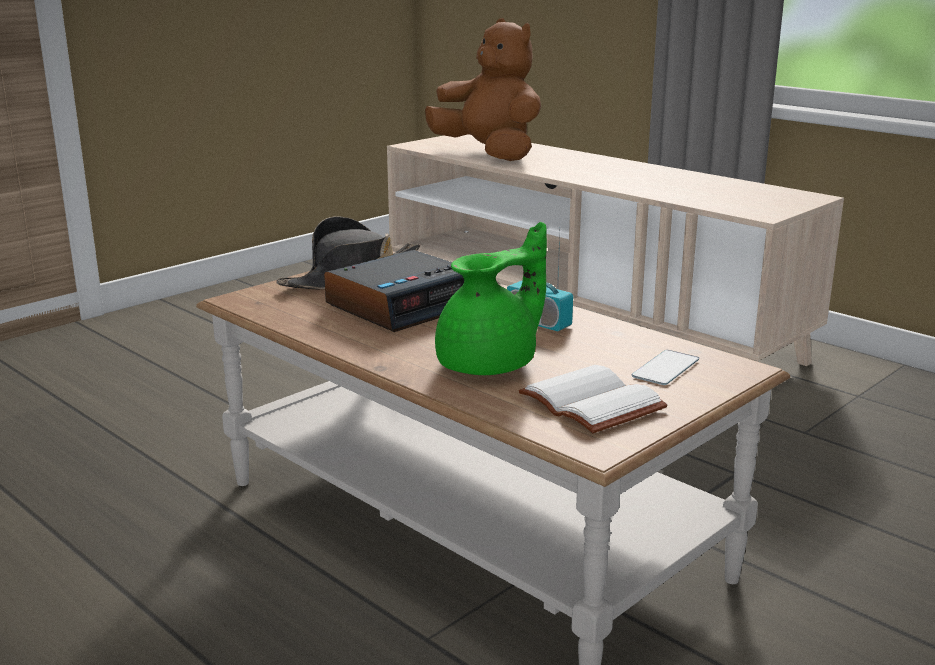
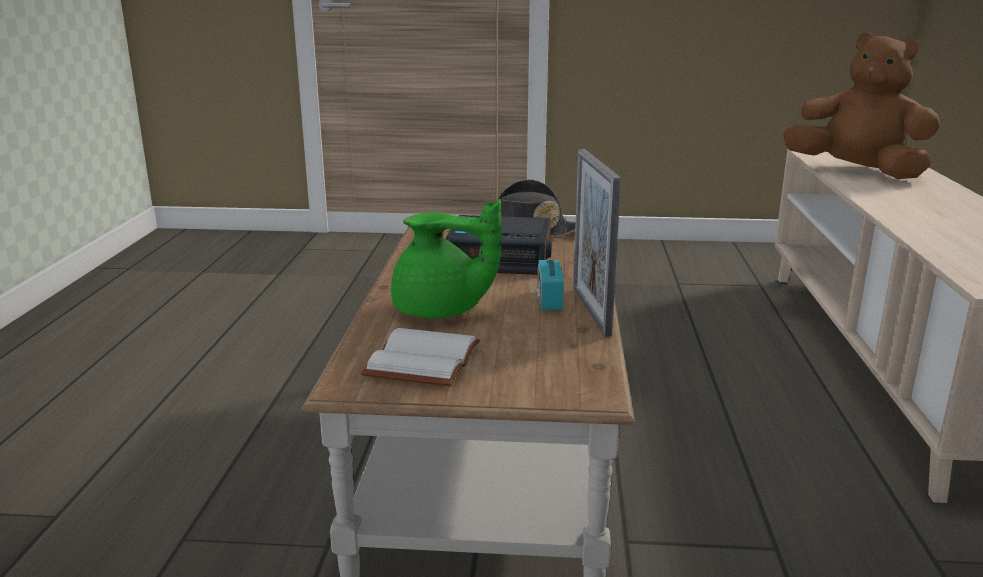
camera: 50 degrees right, 0 degrees up
brown plush toy [425,18,541,161] -> brown plush toy turned 60 degrees counterclockwise [783,32,941,179]
phone [632,350,699,385] -> none
none -> picture frame [573,149,621,337]

